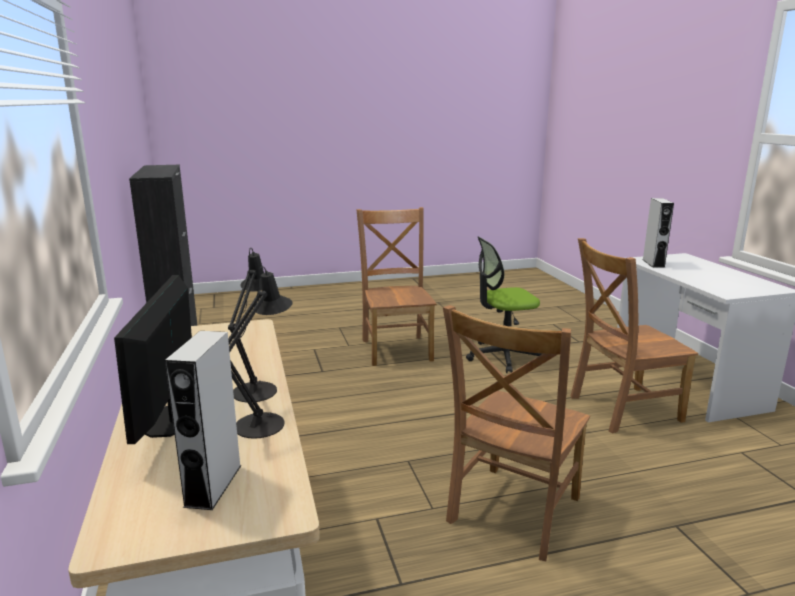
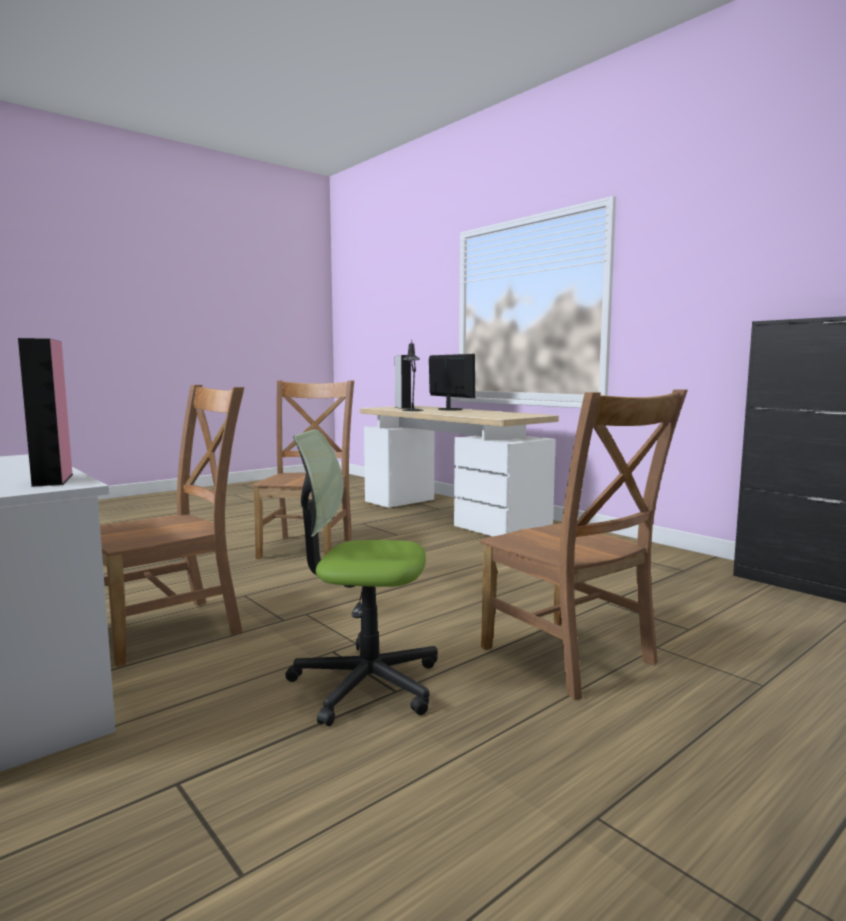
camera: 155 degrees right, 10 degrees down
black table lamp [228,248,277,402] -> none
office chair [466,237,543,373] -> office chair turned 135 degrees counterclockwise [285,429,438,726]
grey speaker [643,198,674,268] -> pink speaker [18,338,73,487]

